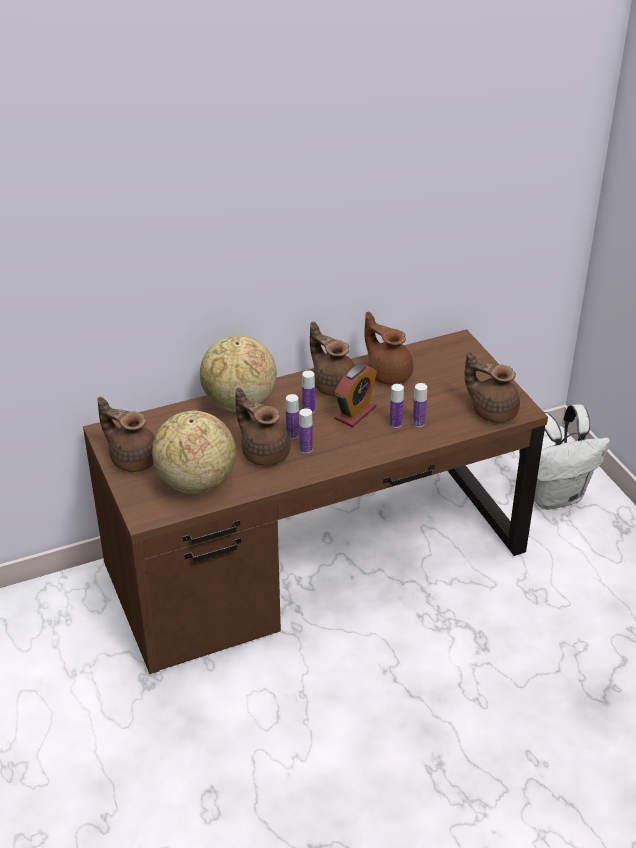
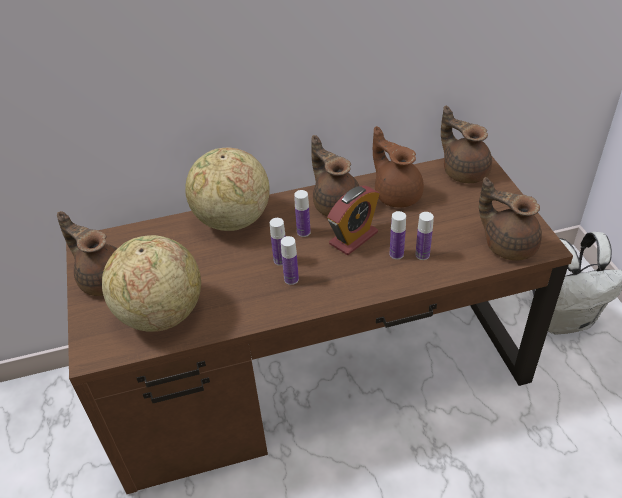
camera: 10 degrees right, 5 degrees up
brown teapot [235,388,291,466] -> brown teapot moved to [441,106,492,183]

